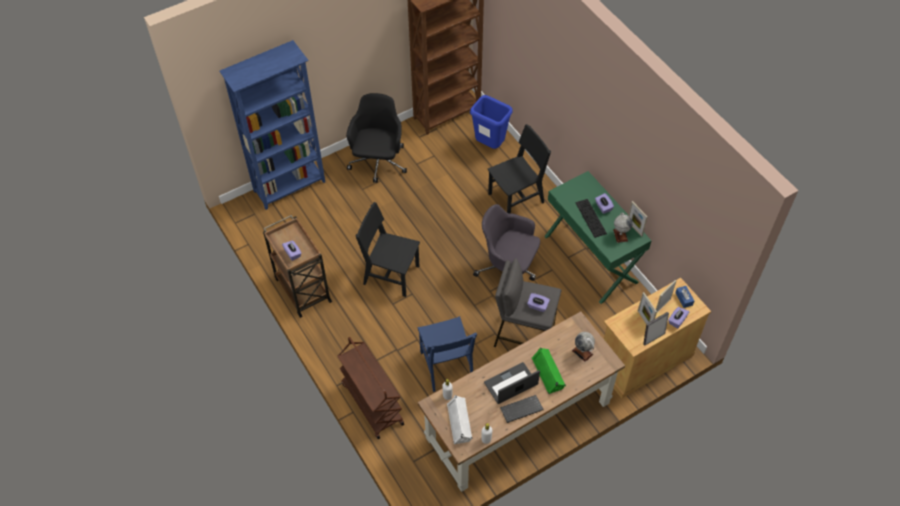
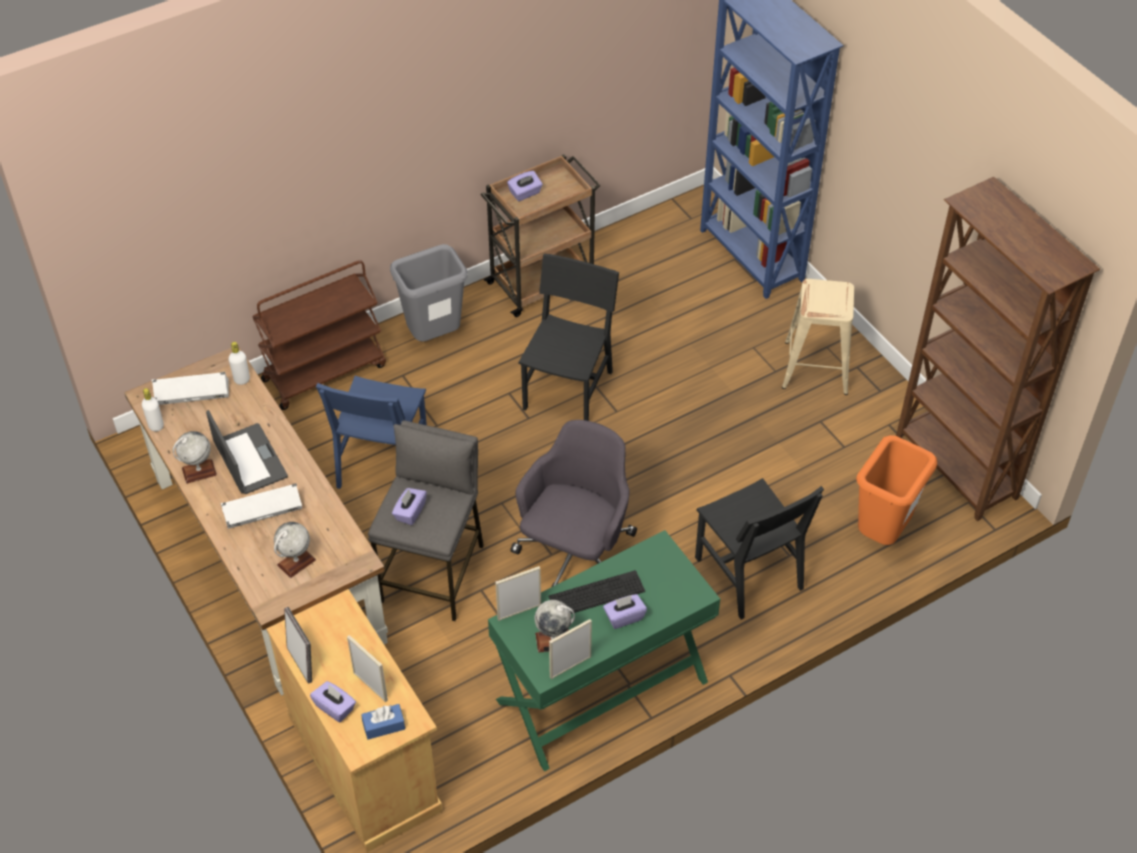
camera: 90 degrees right, 5 degrees down
black office chair [346,93,407,183] -> beige stool [782,279,854,395]
blue chair [418,316,477,392] -> blue chair turned 60 degrees counterclockwise [316,376,427,489]
blue trash can [470,95,513,149] -> orange trash can [856,435,937,545]
keyboard [500,395,544,423] -> globe [173,431,217,484]
green speaker [532,348,566,394] -> white speaker [221,483,302,529]
picture frame [638,292,657,324] -> picture frame moved to [495,566,541,621]
none -> grey trash can [390,244,468,341]

